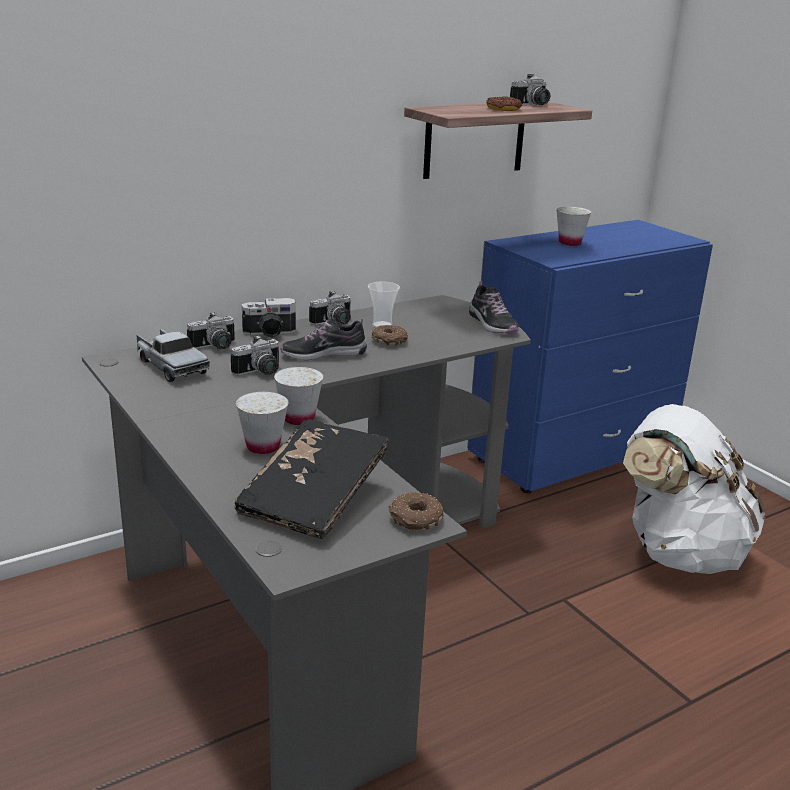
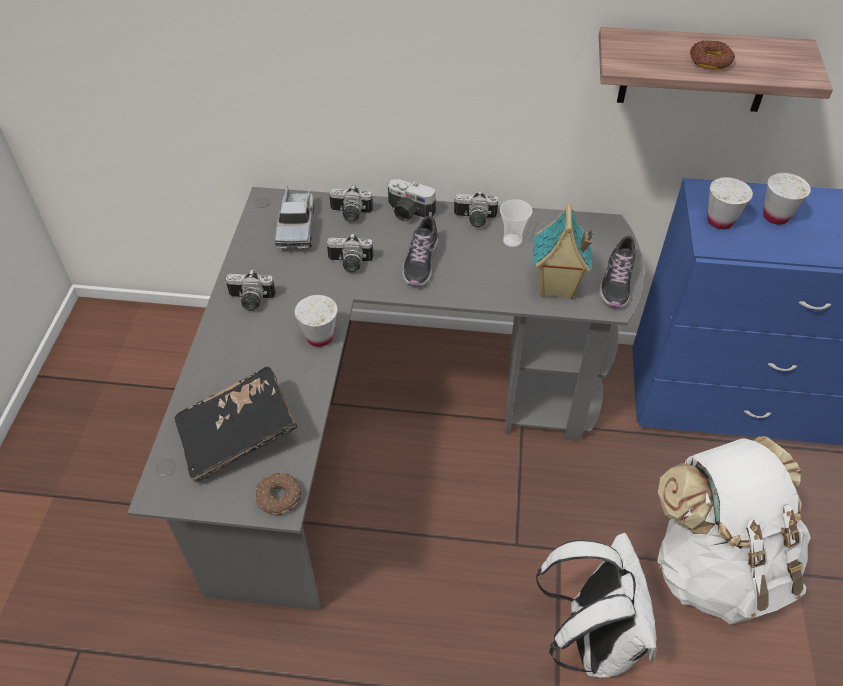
camera: 40 degrees right, 25 degrees up
white cup [236,392,288,454] -> white cup moved to [707,177,753,229]
shoe [280,317,367,361] -> shoe turned 105 degrees counterclockwise [402,212,438,286]
donut [372,325,408,346] -> none
camera [510,74,550,105] -> camera moved to [226,269,276,311]
none -> toy house [533,202,593,300]
none -> white backpack [536,533,657,678]

